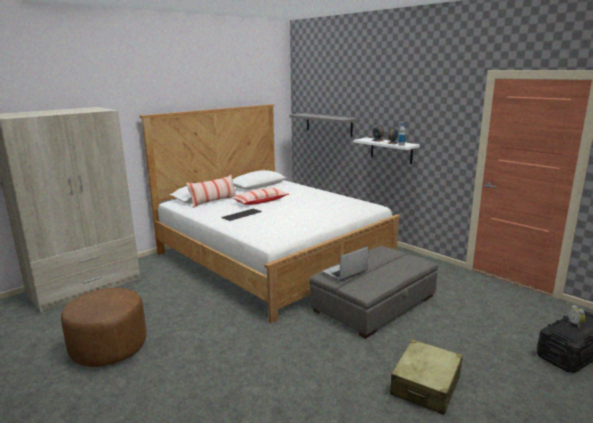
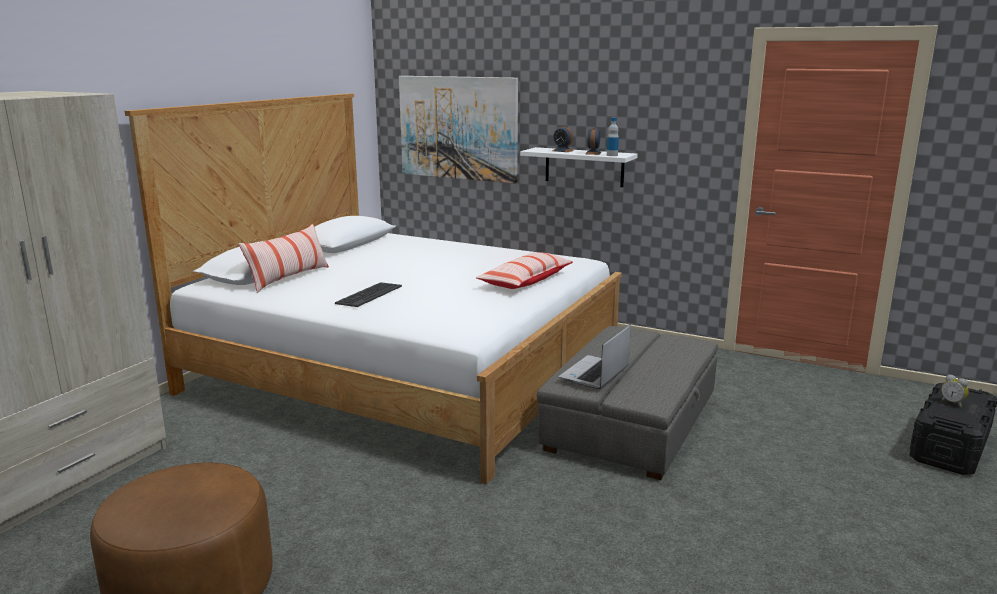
camera: 20 degrees left, 0 degrees up
pillow [231,188,289,205] -> pillow moved to [476,252,573,289]
grey shelf [289,113,358,137] -> picture [399,76,518,183]
beige suitcase [390,339,463,415] -> none

